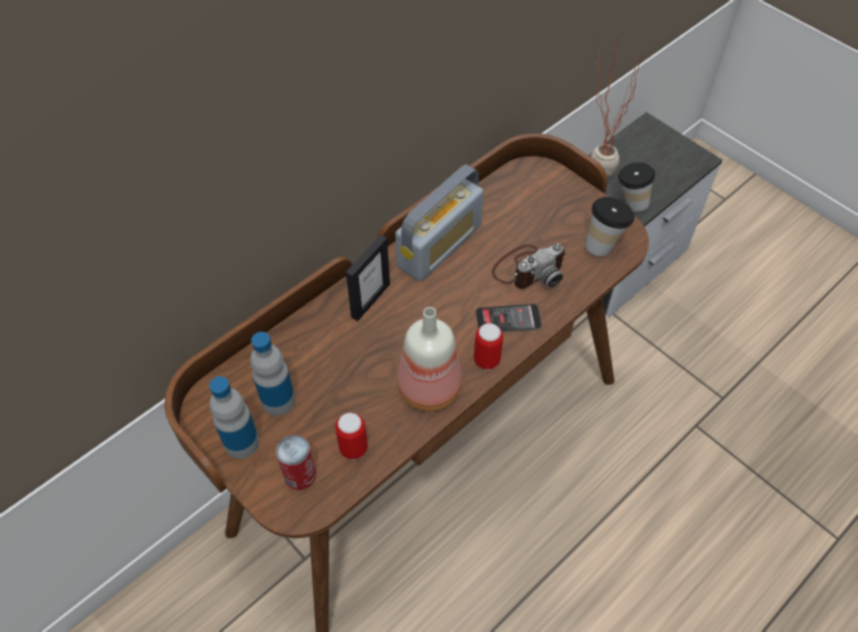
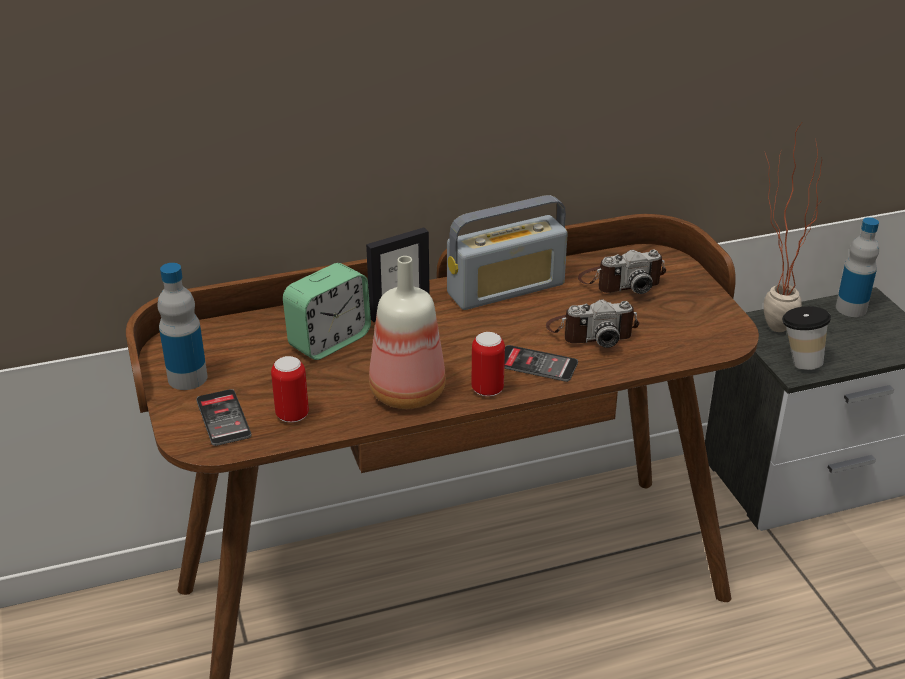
camera: 25 degrees right, 20 degrees down
bottle [250,332,295,416] -> bottle moved to [836,217,879,317]
can [276,435,316,490] -> phone [196,389,251,446]
cup [585,197,635,256] -> none
none -> alarm clock [283,263,371,360]
none -> camera [578,250,666,294]

